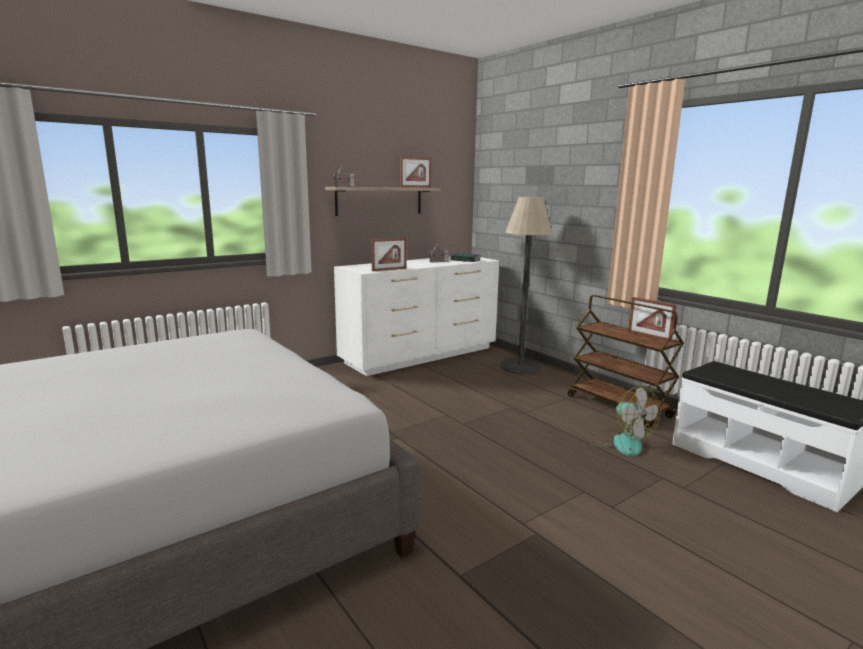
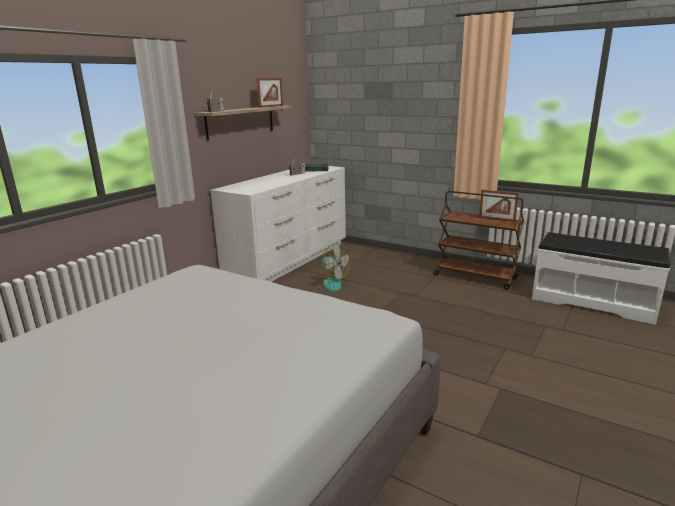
camera: 20 degrees left, 5 degrees up
picture frame [371,238,407,271] -> none
floor lamp [500,197,553,374] -> none
fan [589,386,660,456] -> fan moved to [307,243,351,292]

